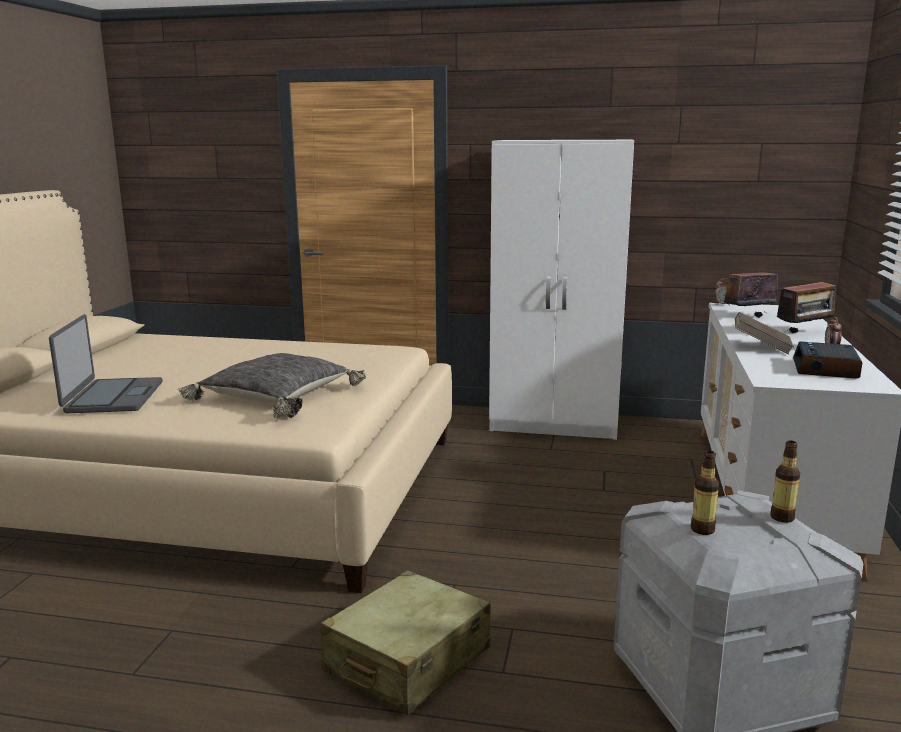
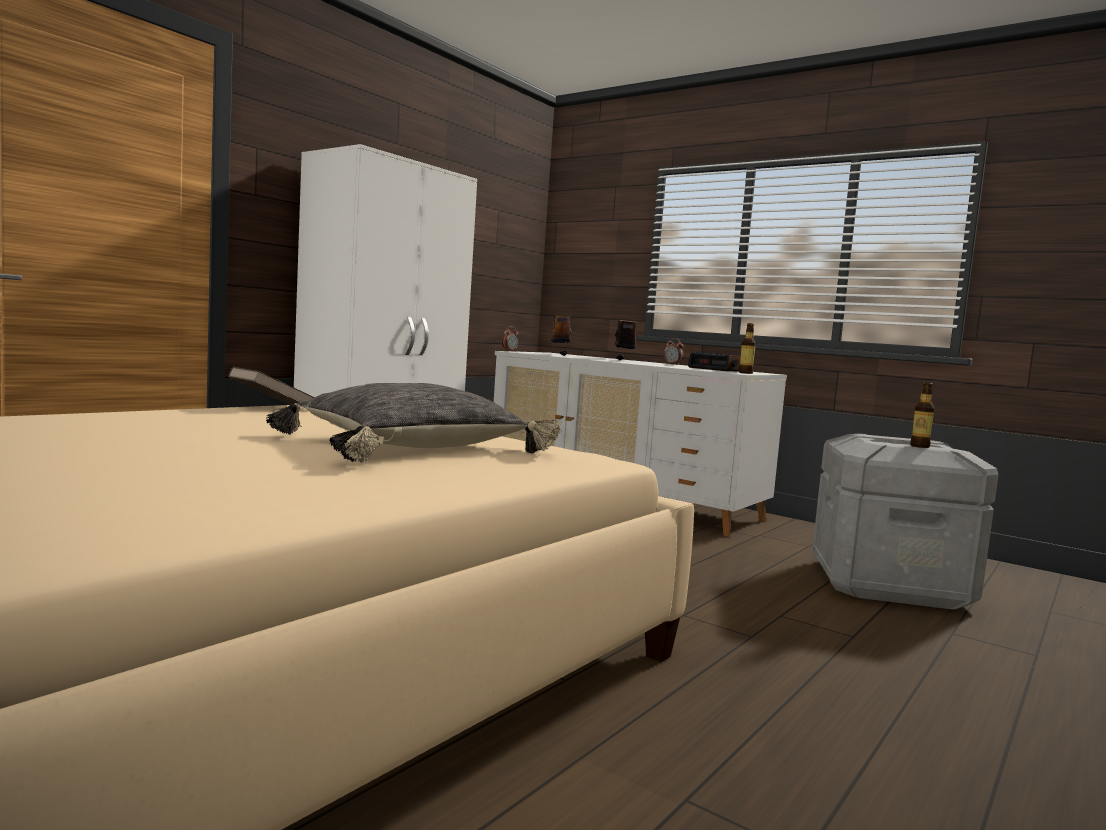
camera: 65 degrees left, 10 degrees down
laptop [49,314,163,413] -> none
beige suitcase [320,570,490,715] -> none
brown book [735,312,794,354] -> brown book moved to [228,367,315,407]
bottle [770,440,800,523] -> bottle moved to [739,323,756,374]

